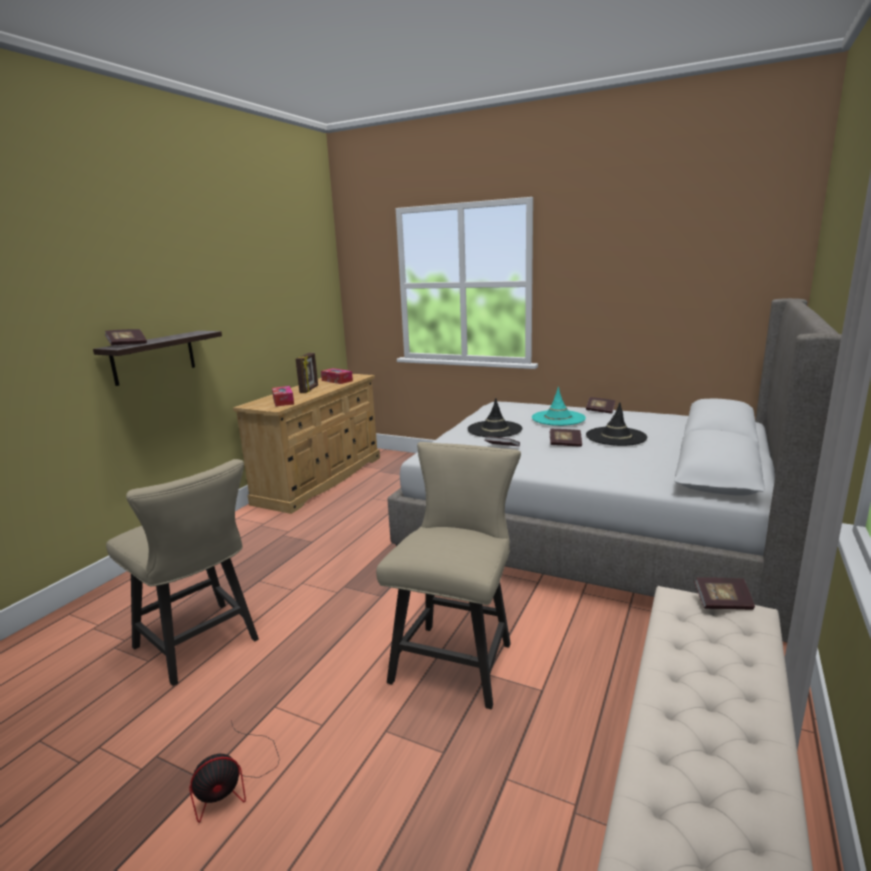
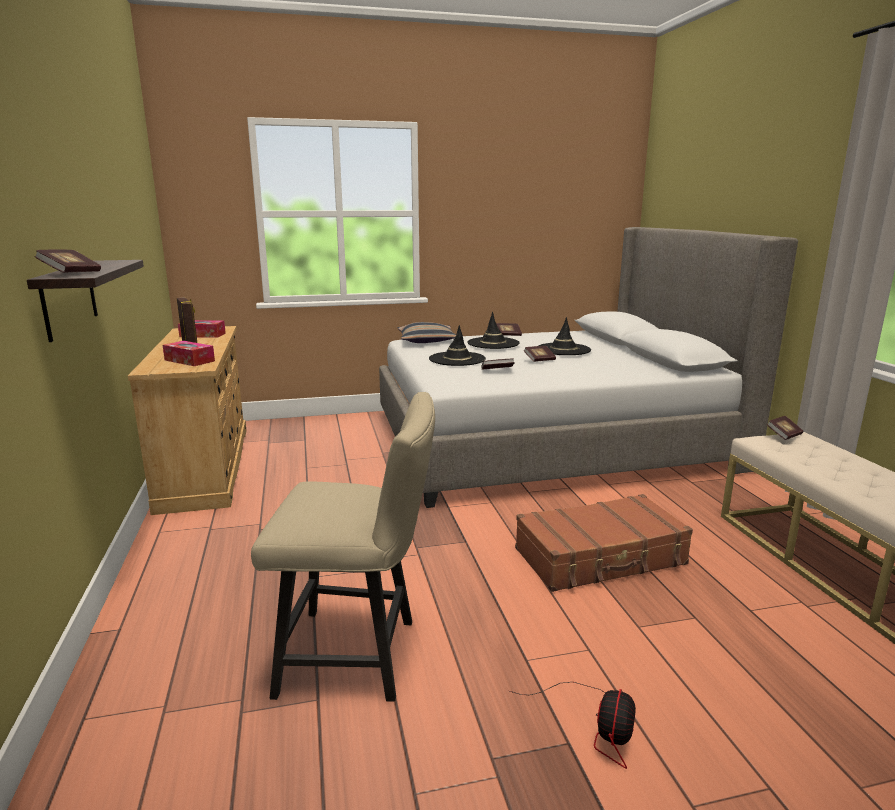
camera: 40 degrees left, 0 degrees up
beige chair [376,442,521,709] -> brown suitcase [515,494,693,592]
turquoise hat [532,387,586,426] -> black hat [467,312,520,349]
none -> pillow [398,322,456,343]

